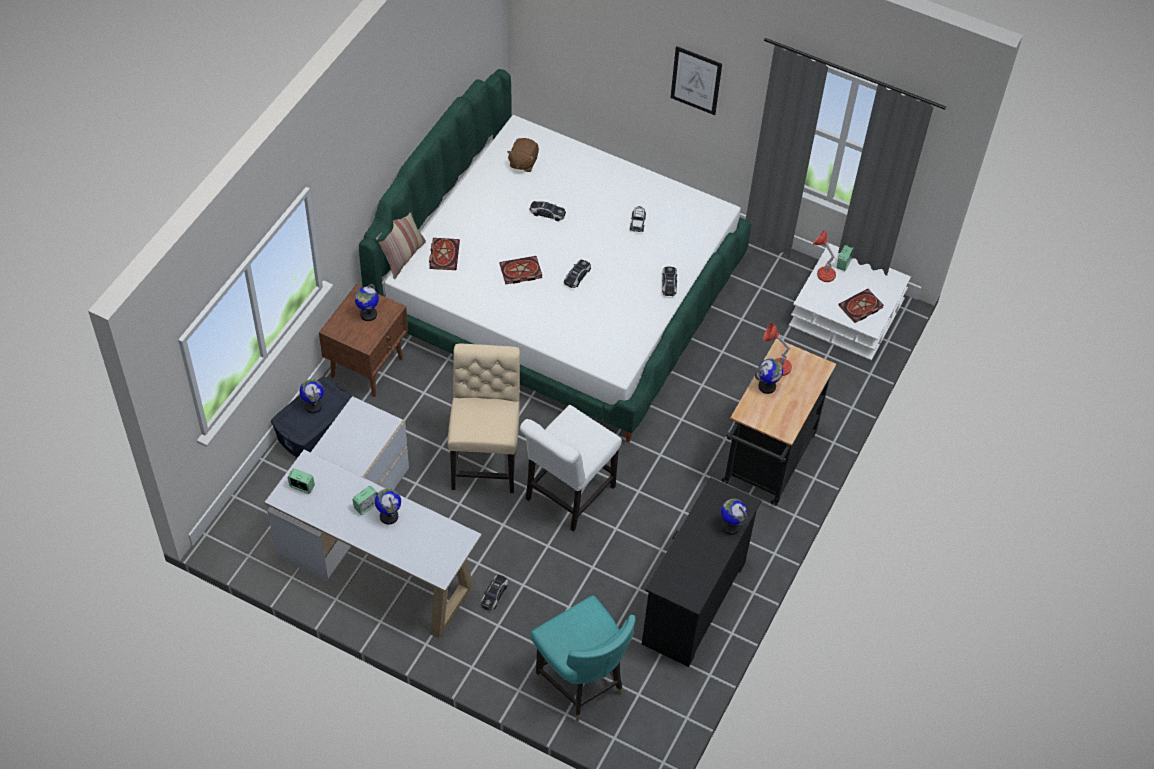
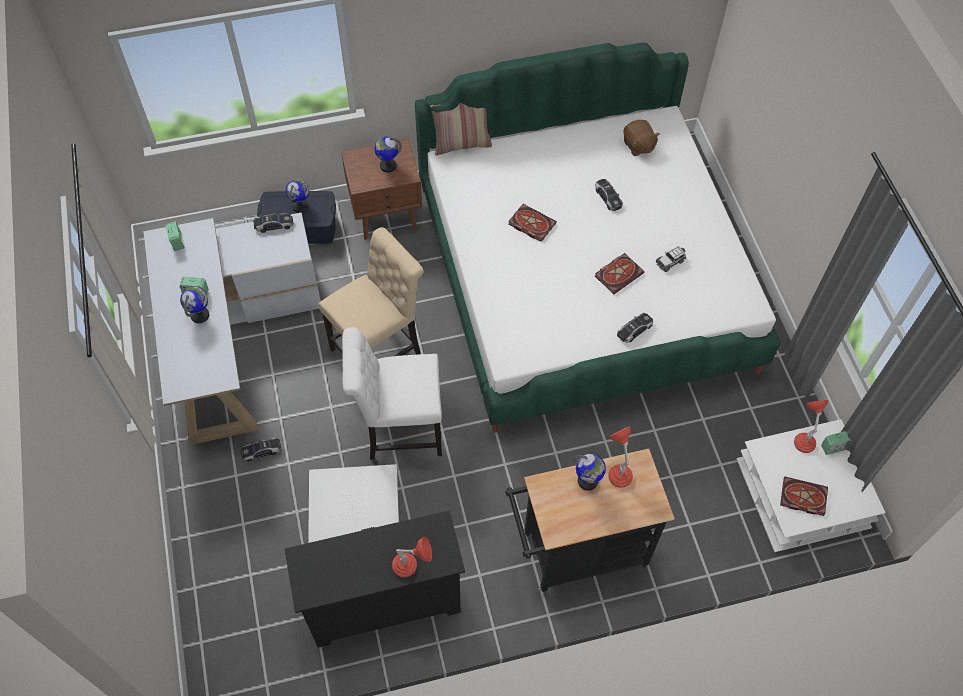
camera: 50 degrees right, 5 degrees up
book [429,238,460,270] -> book moved to [595,253,644,294]
brown plush toy [507,138,539,172] -> brown plush toy turned 90 degrees counterclockwise [623,120,660,156]
turquoise chair [530,595,635,722] -> none
toy car [564,260,591,288] -> toy car moved to [253,213,293,233]
picture [670,46,722,115] -> none
globe [721,499,748,535] -> red table lamp [392,537,432,577]
none -> white storage box [308,464,399,543]

